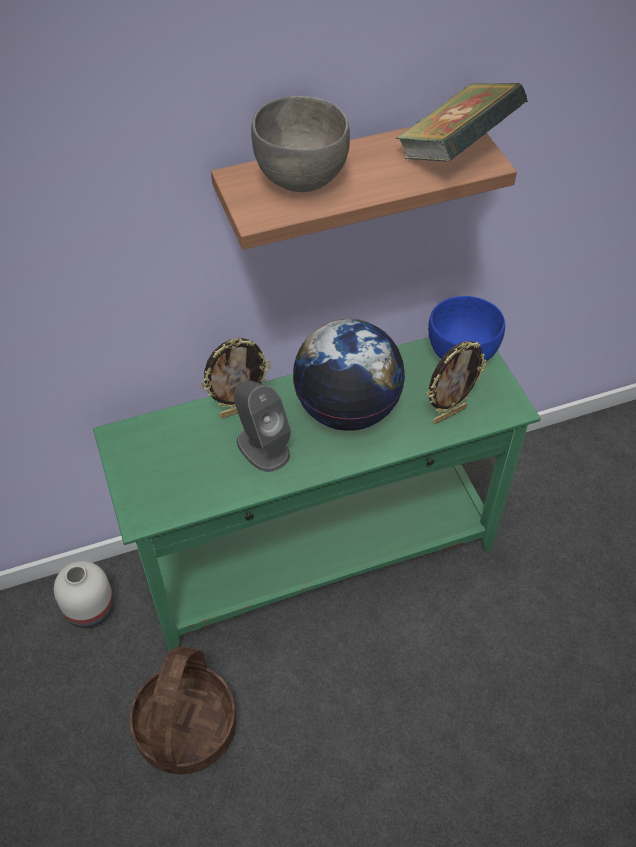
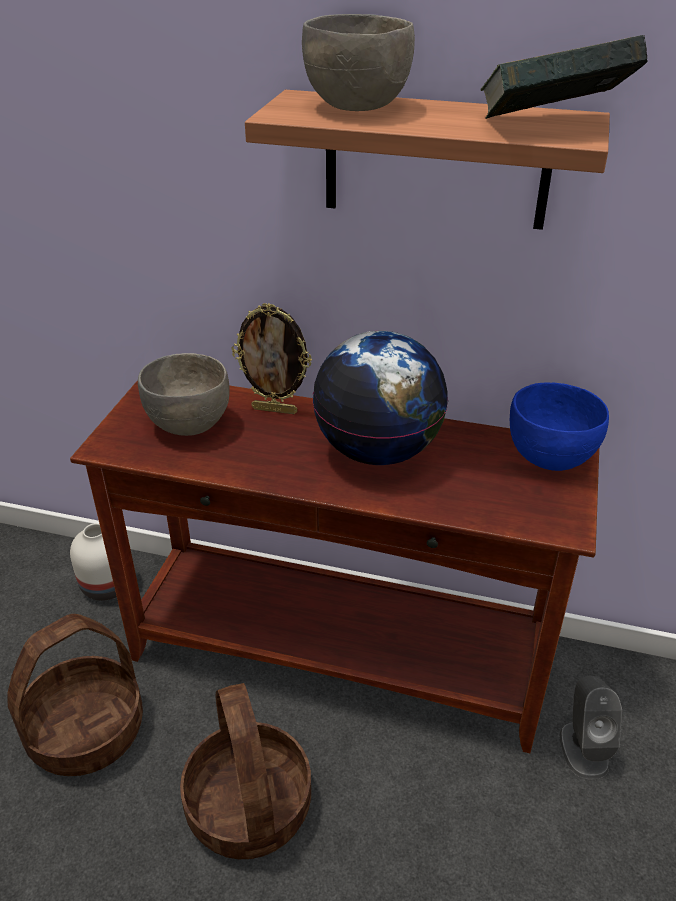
camera: 35 degrees right, 15 degrees down
green console table [93,337,541,651] -> brown console table [70,380,599,753]
grey speaker [234,381,291,472] -> grey speaker moved to [560,676,622,780]
picture frame [427,341,487,424] -> none
none -> grey bowl [138,353,230,436]
none -> basket [180,683,311,859]

